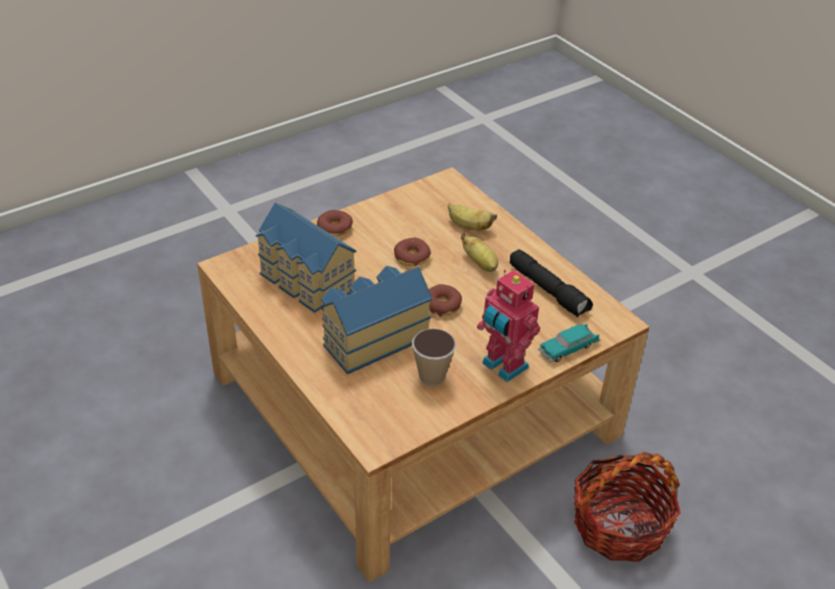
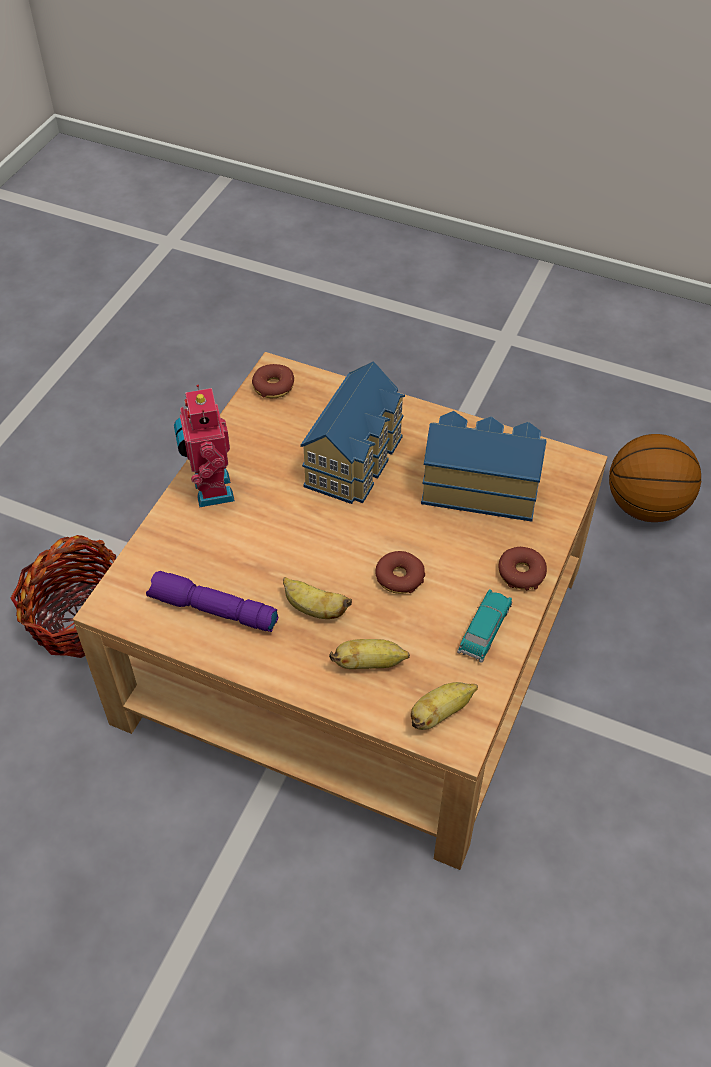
camera: 150 degrees right, 10 degrees up
cup [412,328,456,386] -> none
donut [429,284,462,317] -> donut moved to [252,364,294,398]
toy robot [477,270,540,382] -> toy robot turned 120 degrees counterclockwise [174,385,235,507]
black flashlight [509,249,593,317] -> purple flashlight [146,571,278,632]
toy car [538,324,600,362] -> toy car moved to [457,589,512,663]
none -> banana [411,682,478,730]
none -> basketball [609,434,701,522]

